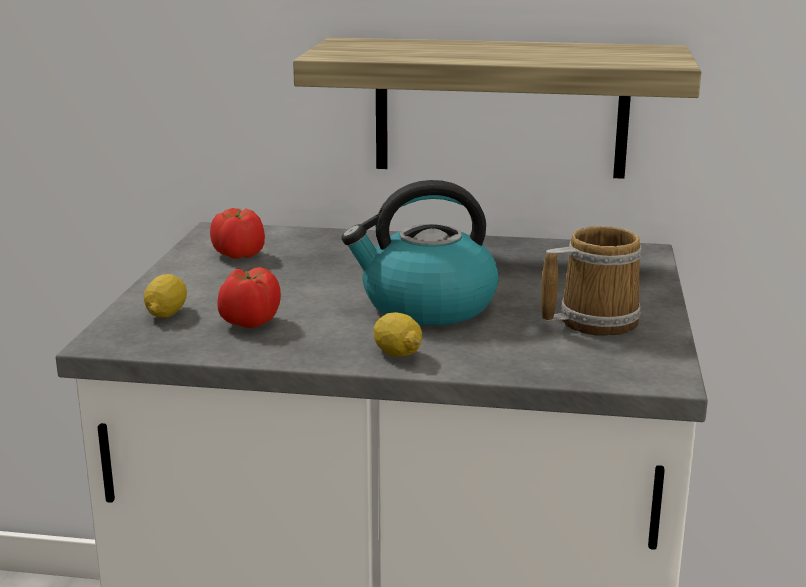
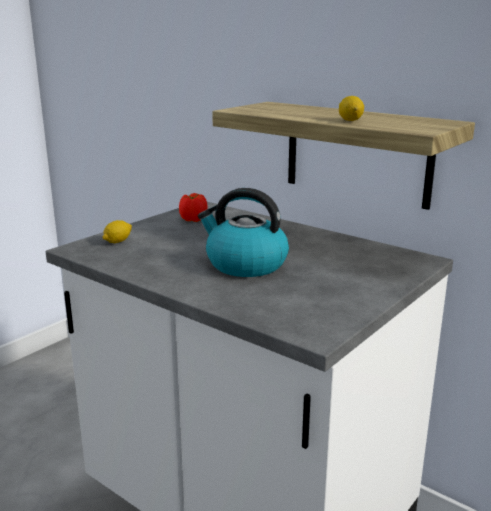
camera: 30 degrees right, 0 degrees up
tomato [217,267,281,328] -> none
lemon [374,312,422,357] -> lemon moved to [339,96,364,121]
mug [541,226,642,336] -> none

